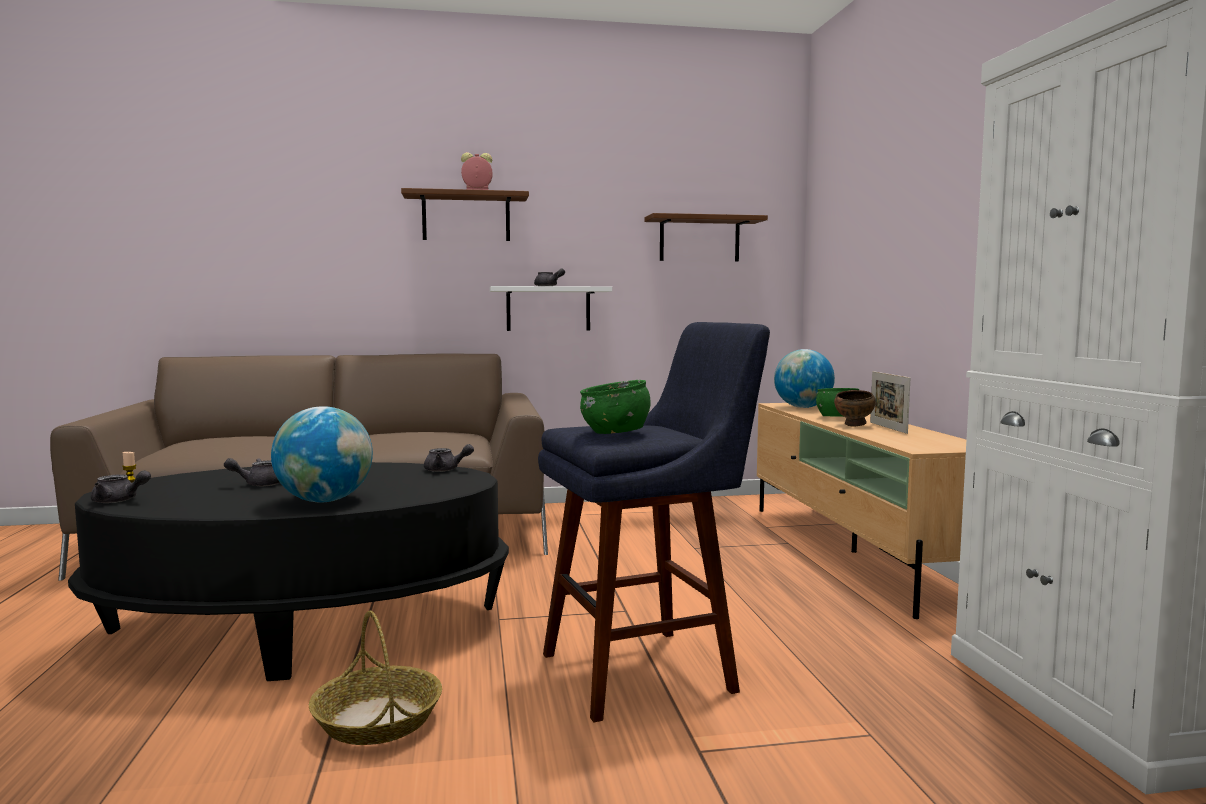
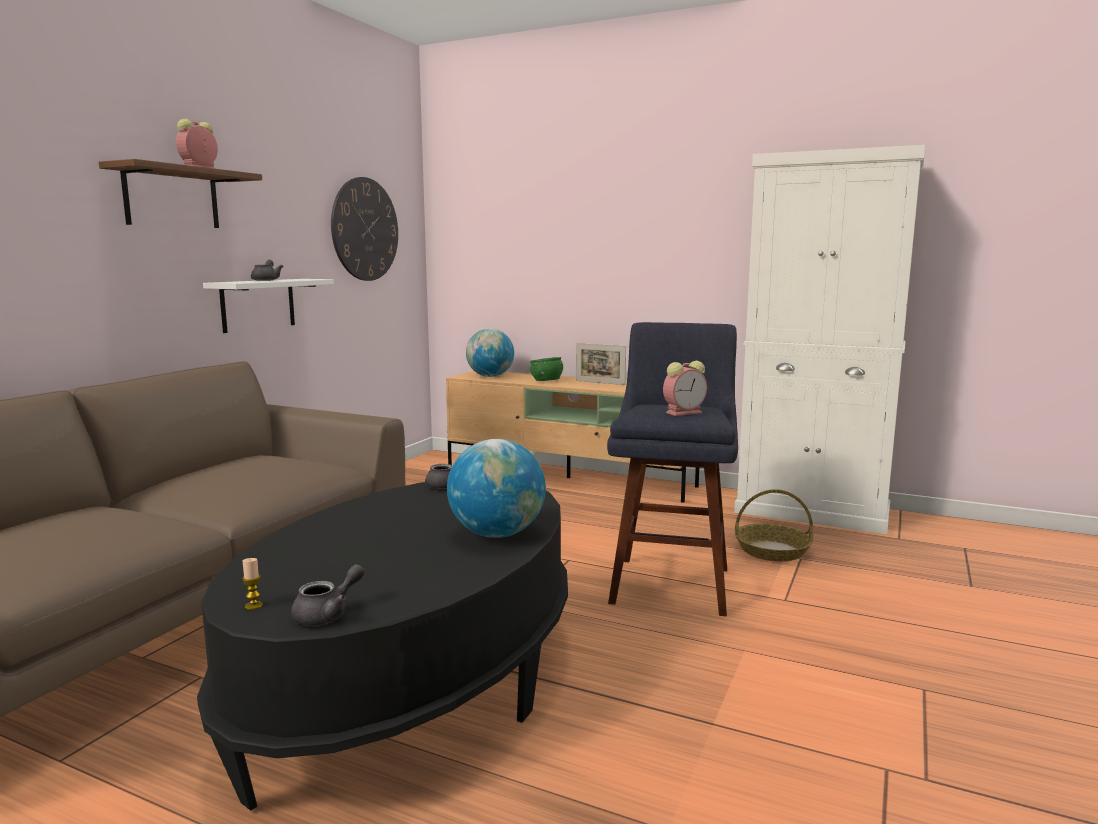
camera: 55 degrees left, 5 degrees up
grey teapot [224,458,280,486] -> none
basket [309,611,442,745] -> basket moved to [735,489,813,562]
green bowl [580,380,651,434] -> alarm clock [663,361,707,416]
brown shelf [645,213,768,262] -> wall clock [331,177,398,281]
brown bowl [834,390,876,427] -> none

